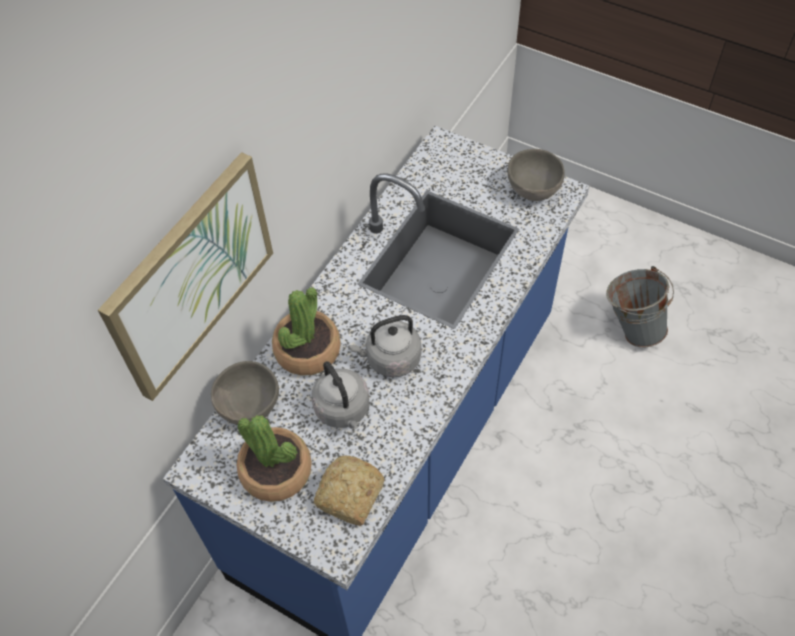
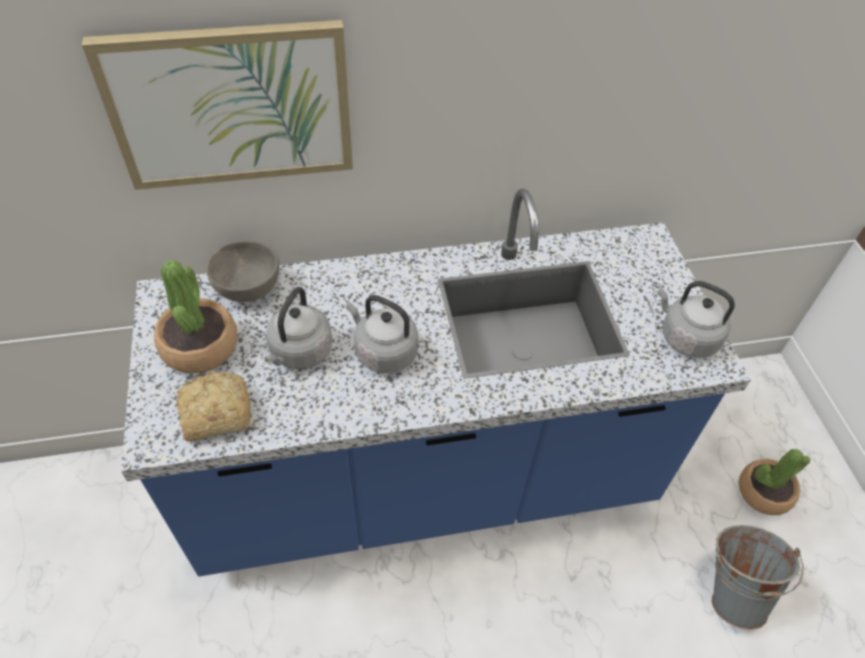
camera: 45 degrees right, 5 degrees down
potted plant [272,287,341,376] -> potted plant moved to [738,449,811,515]
grey bowl [508,149,565,201] -> grey kettle [657,281,735,358]

